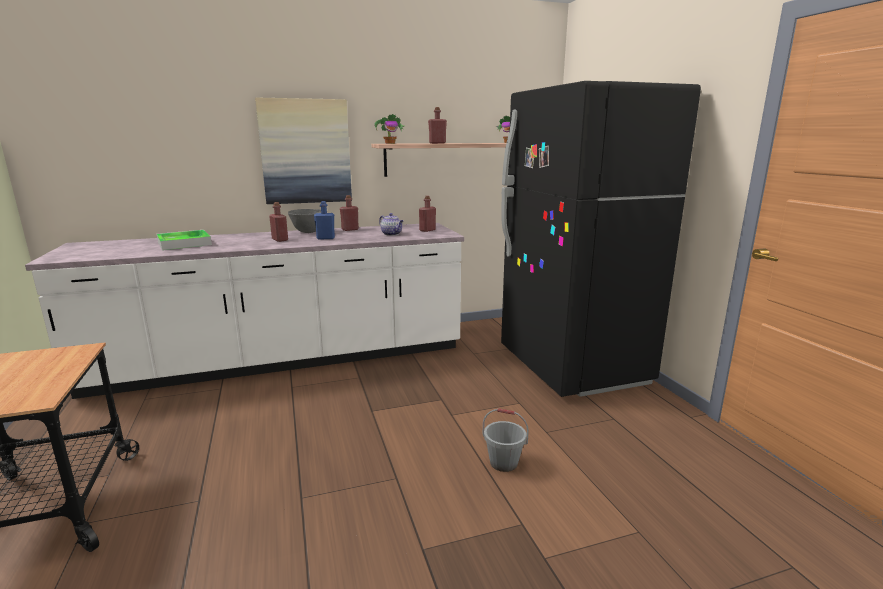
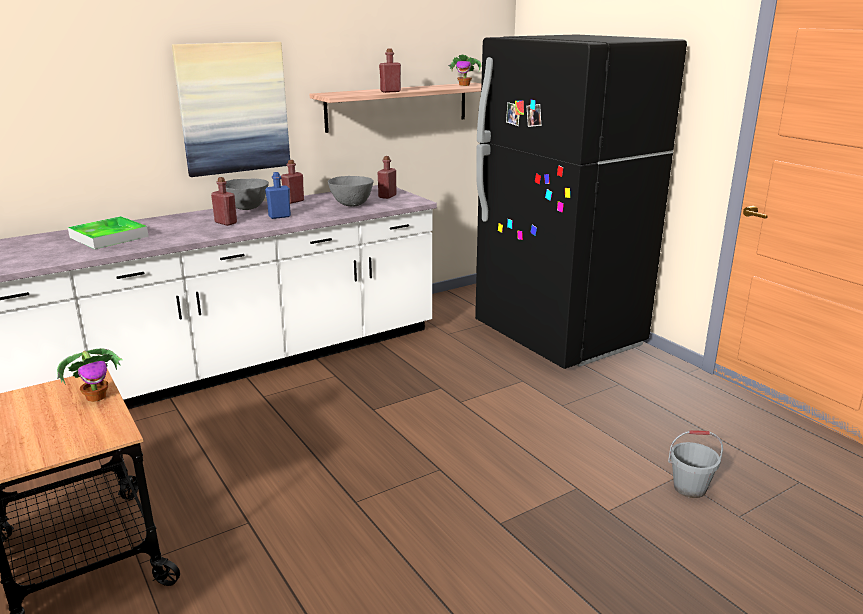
camera: 15 degrees left, 5 degrees up
potted plant [374,114,404,144] -> potted plant moved to [57,348,123,402]
teapot [379,213,404,236] -> grey bowl [328,176,374,206]
grey bucket [482,408,529,472] -> grey bucket moved to [668,430,723,498]

